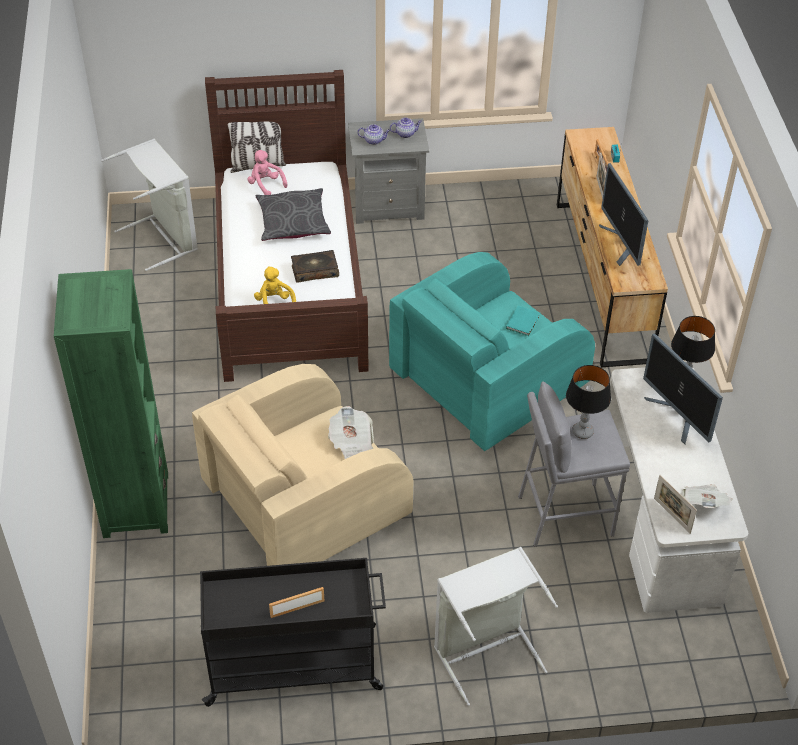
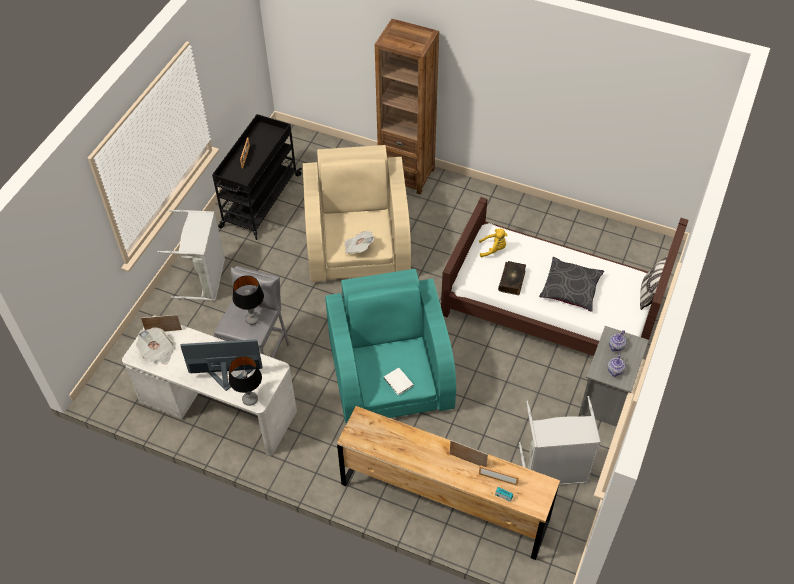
camera: 120 degrees right, 5 degrees up
green bookcase [54,269,168,538] -> brown bookcase [375,19,439,195]
grey laundry basket [101,138,198,271] -> grey laundry basket moved to [519,396,601,485]
pink plush toy [247,150,288,195] -> none
turquoise book [506,306,540,336] -> white book [384,368,414,396]
monitor [599,163,648,266] -> none

